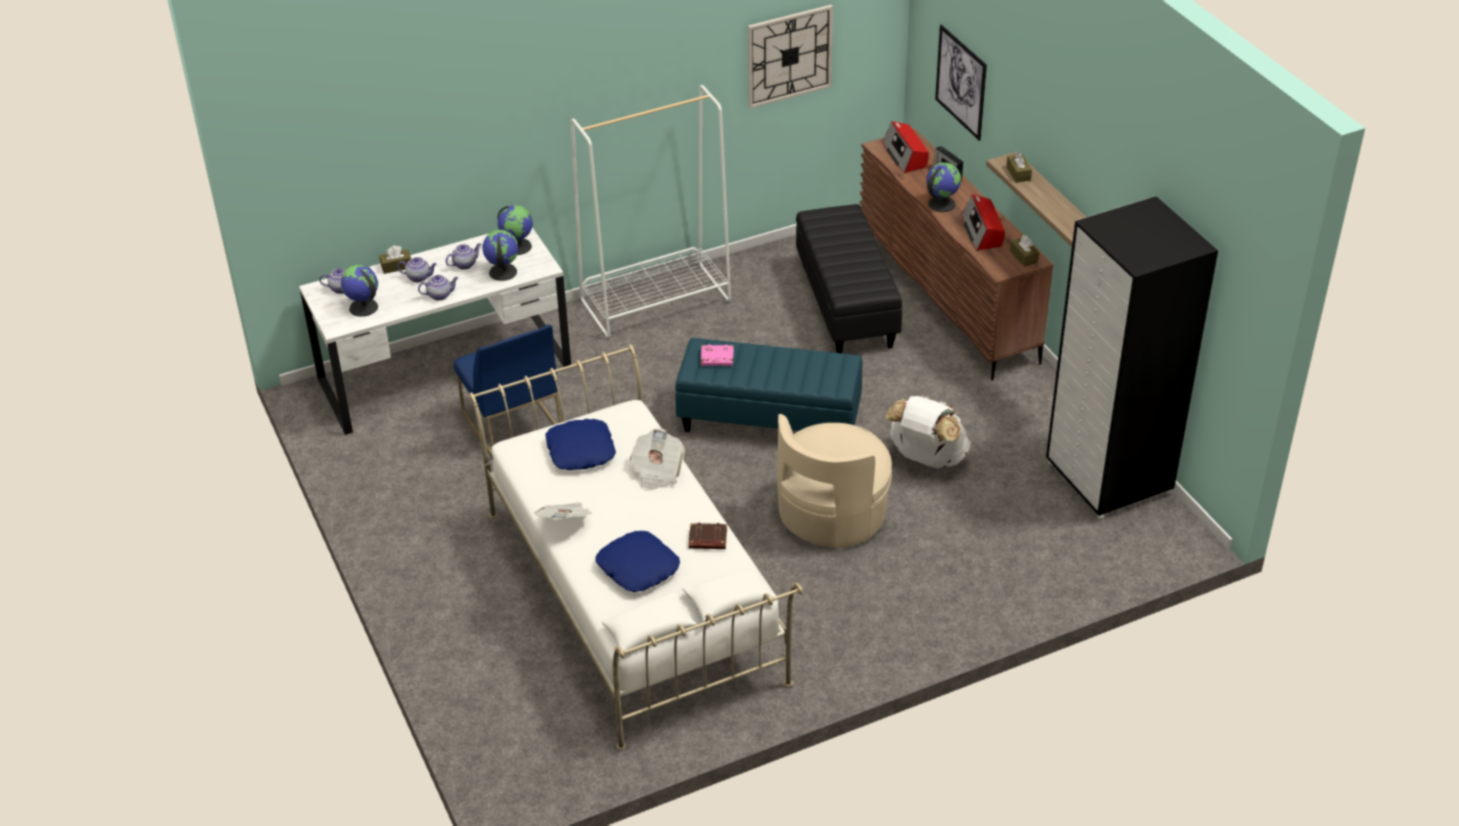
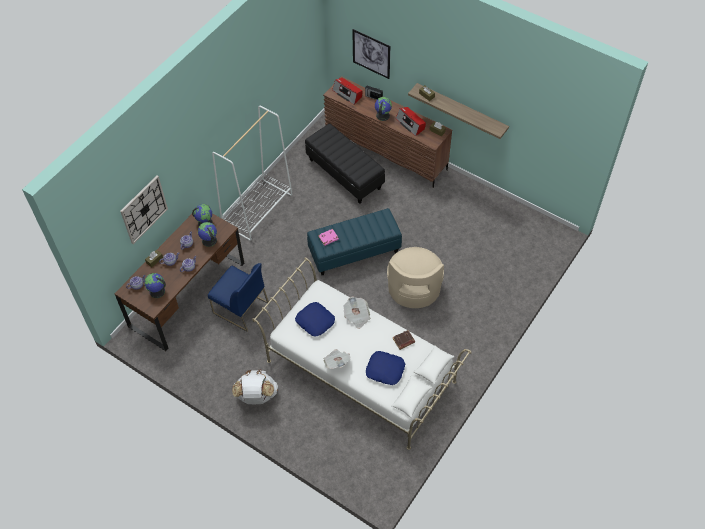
camera: 30 degrees left, 15 degrees up
white desk [299,227,571,435] -> brown desk [115,212,245,351]
wall clock [748,5,833,109] -> wall clock moved to [120,175,168,244]
white backpack [885,395,971,468] -> white backpack moved to [232,370,278,404]
wardrobe [1046,196,1218,520] -> none

